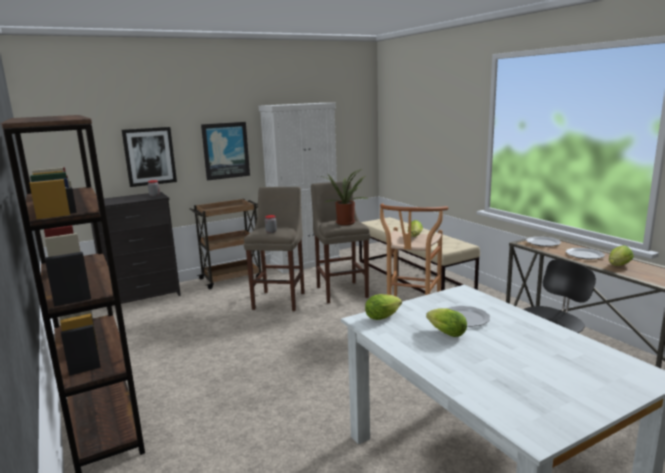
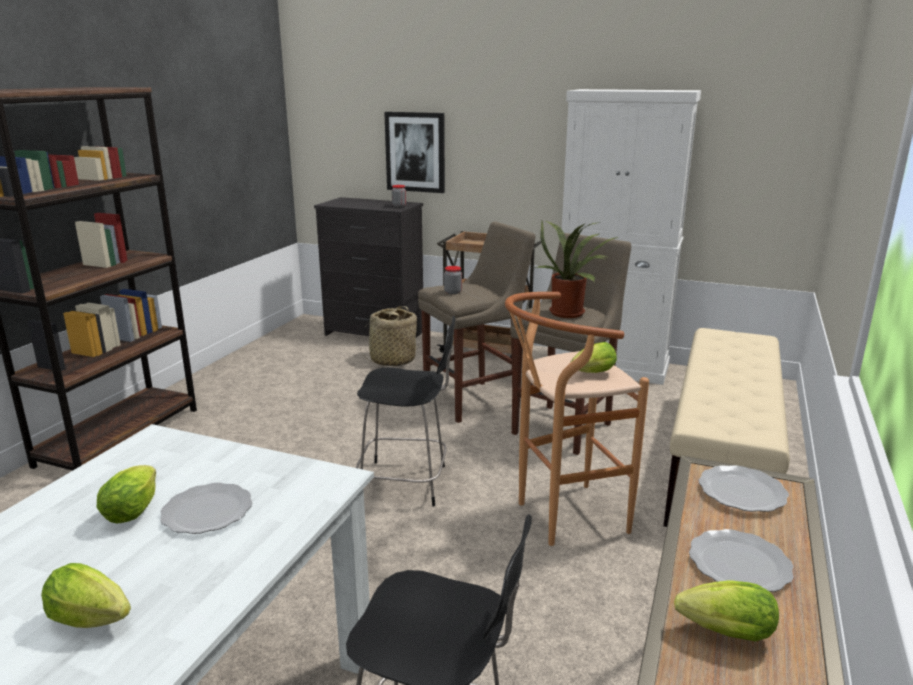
camera: 50 degrees right, 5 degrees up
picture [201,122,250,180] -> none
lettuce [365,294,402,320] -> lettuce moved to [41,563,131,628]
none -> black chair [356,315,455,507]
none -> basket [360,306,418,366]

